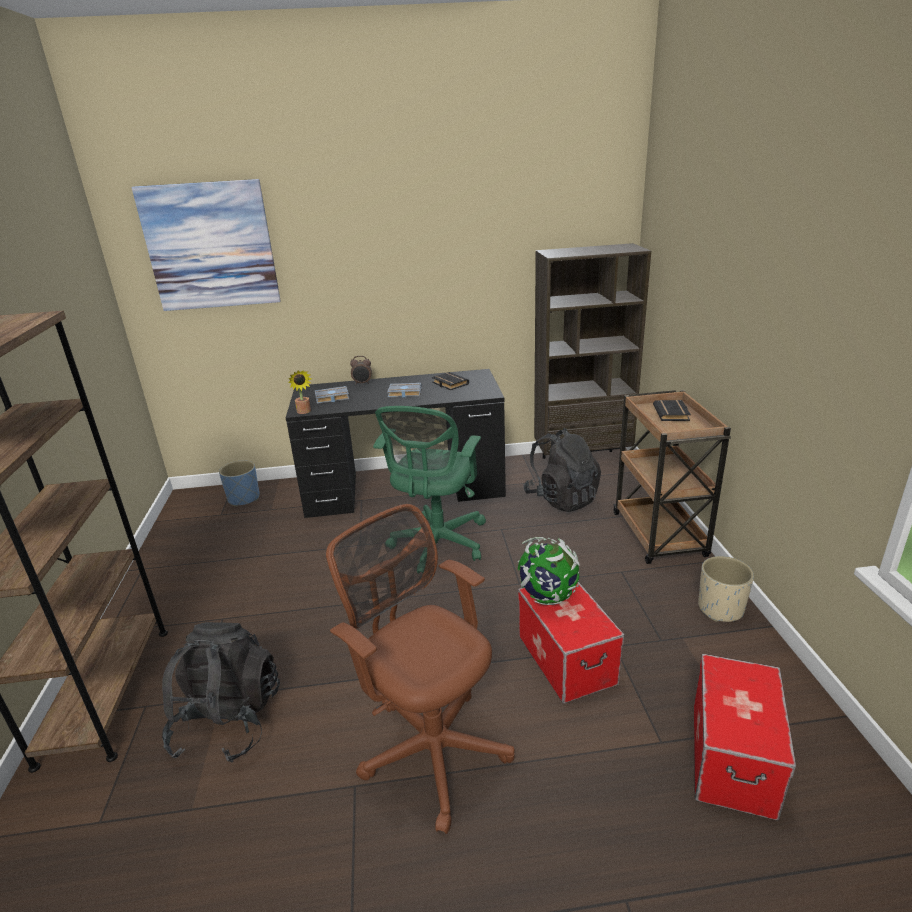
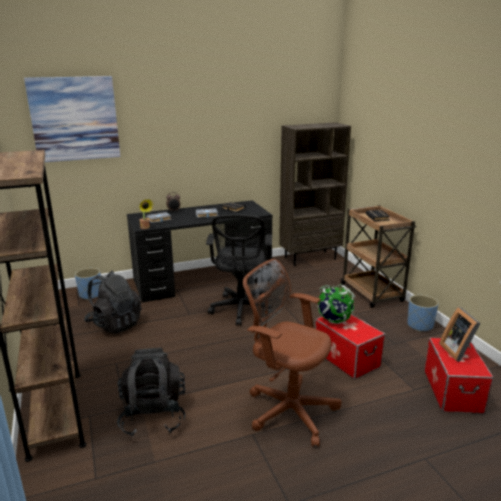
camera: 15 degrees left, 5 degrees down
green office chair [373,406,486,561] -> black office chair [206,214,272,326]
black backpack [523,428,601,512] -> black backpack moved to [84,271,142,334]
beige planter [698,556,754,622] -> blue planter [407,295,438,332]
none -> picture frame [439,307,481,362]

